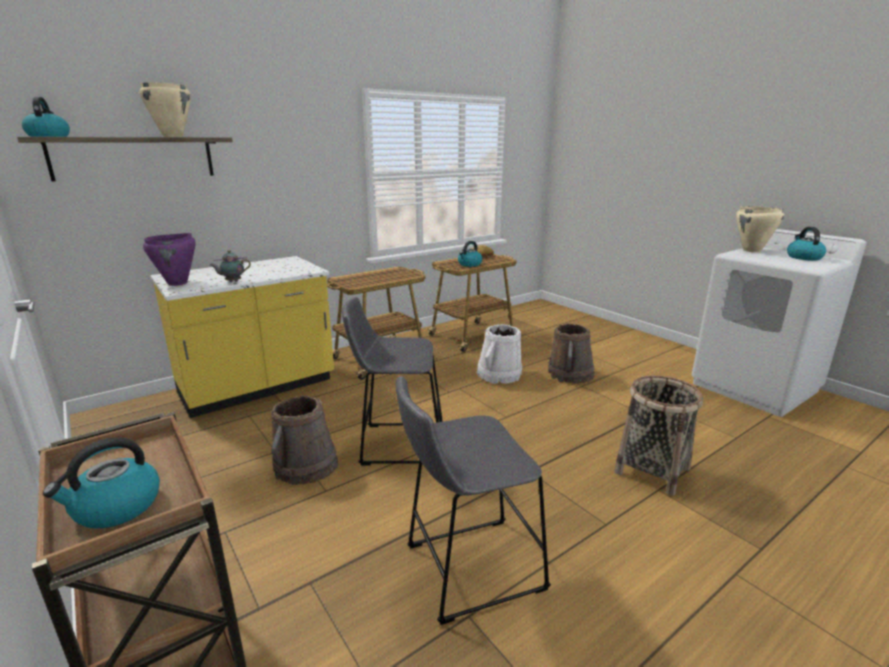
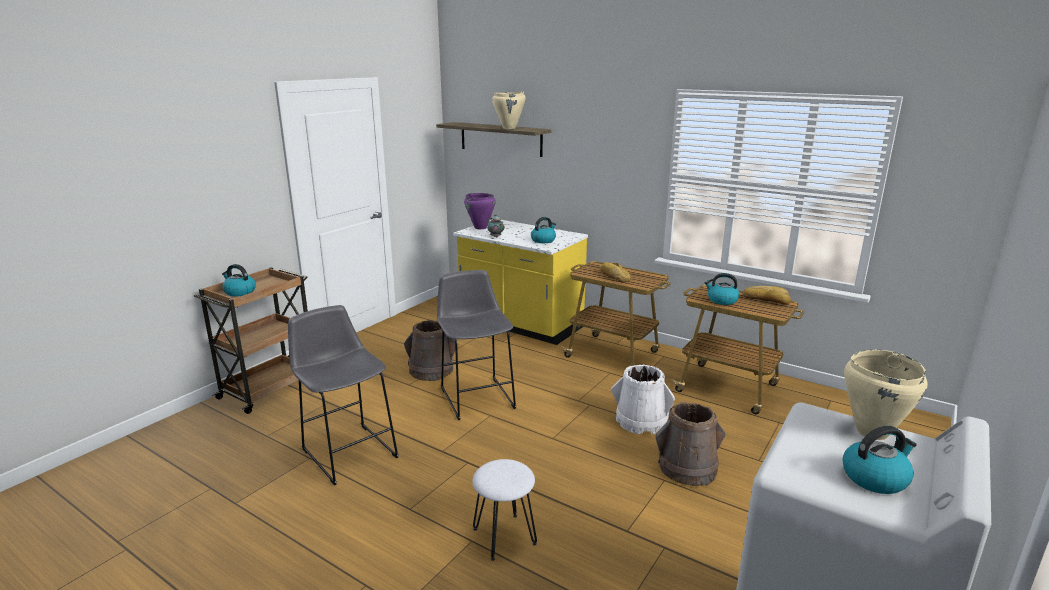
camera: 70 degrees right, 0 degrees up
kettle [22,97,70,137] -> kettle moved to [531,217,556,243]
basket [614,376,703,496] -> white stool [472,459,537,561]
none -> bread [601,262,631,282]

